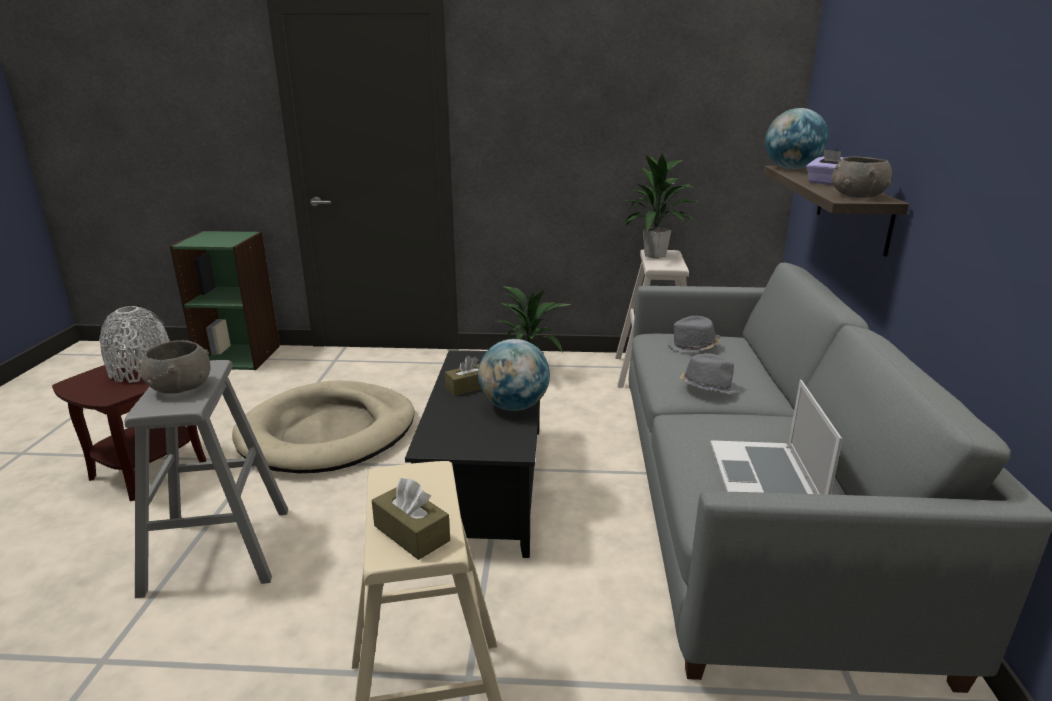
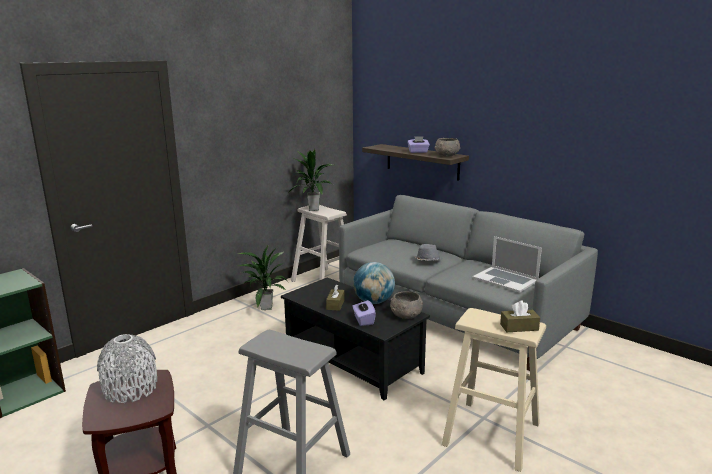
camera: 50 degrees left, 5 degrees down
grey bowl [138,340,211,394] -> grey bowl moved to [390,291,423,319]
beige dog bed [232,380,415,473] -> none
grey hat [667,316,720,353] -> none
globe [765,108,828,169] -> none
none -> purple tissue box [352,300,376,326]

